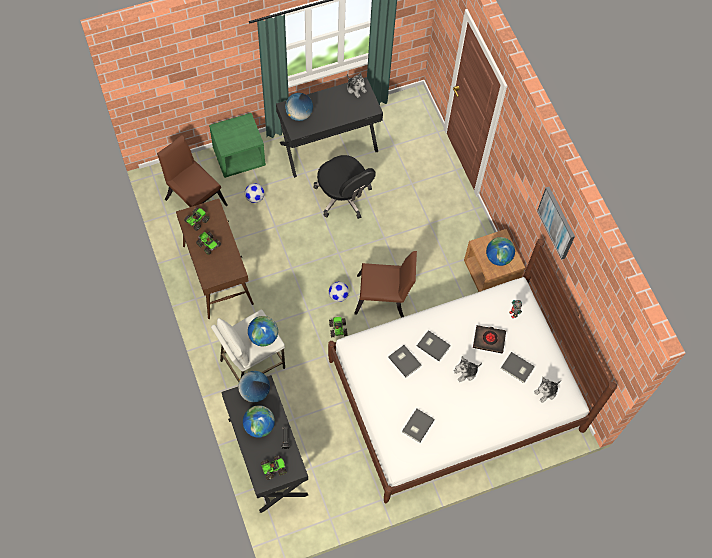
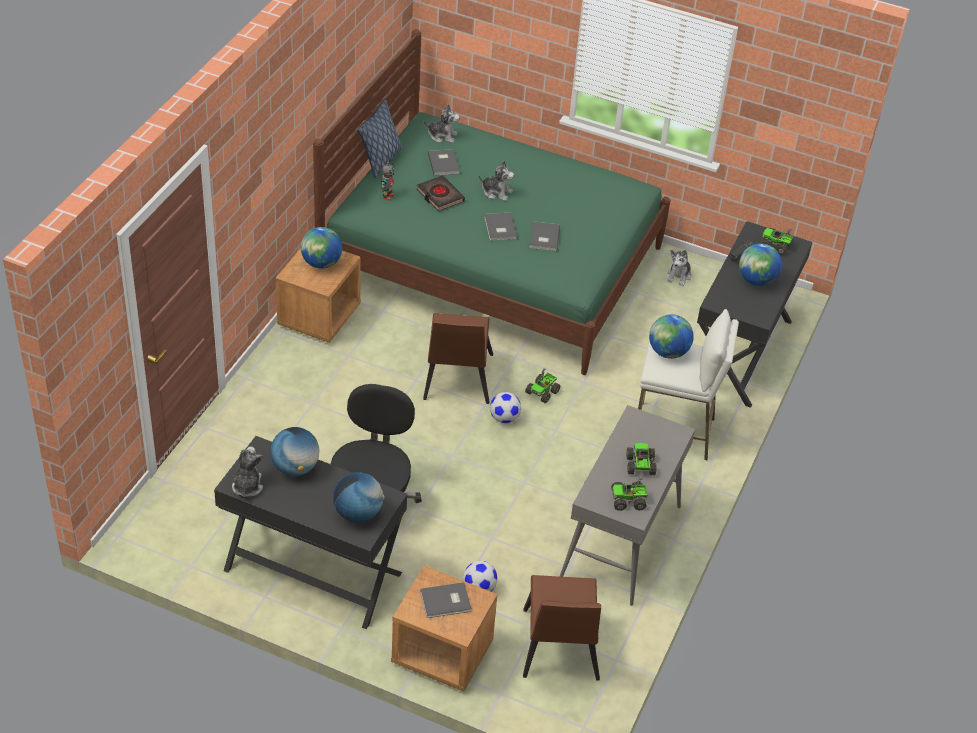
camera: 135 degrees left, 20 degrees down
brown console table [176,199,254,319] -> grey console table [559,405,695,606]
green nightstand [209,113,266,178] -> brown nightstand [391,566,497,692]
globe [238,371,270,402] -> globe moved to [270,427,320,476]
white bed [328,238,617,503] -> green bed [313,29,670,375]
brown chair [354,251,417,318] -> brown chair turned 135 degrees counterclockwise [423,313,493,404]
grey book [402,409,435,443] -> grey book moved to [420,582,471,618]
picture [537,187,575,259] -> none
none -> pillow [357,100,402,178]
none -> plush toy [667,250,691,286]

